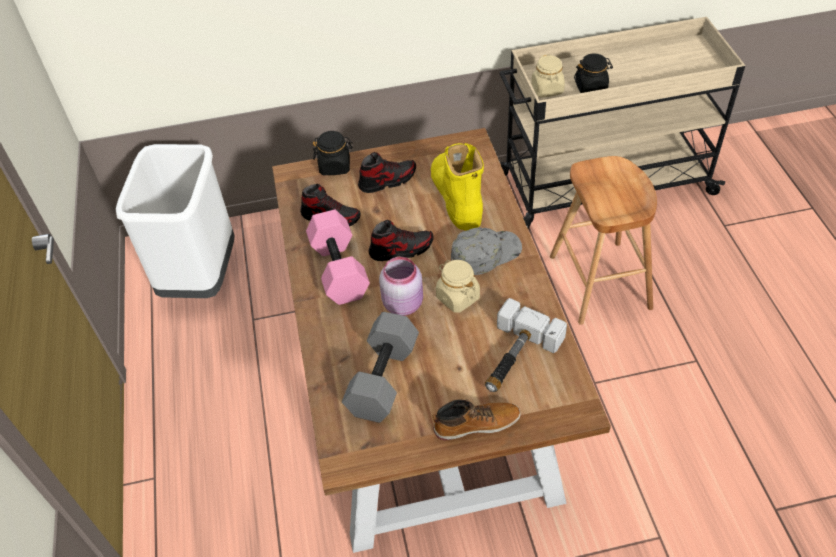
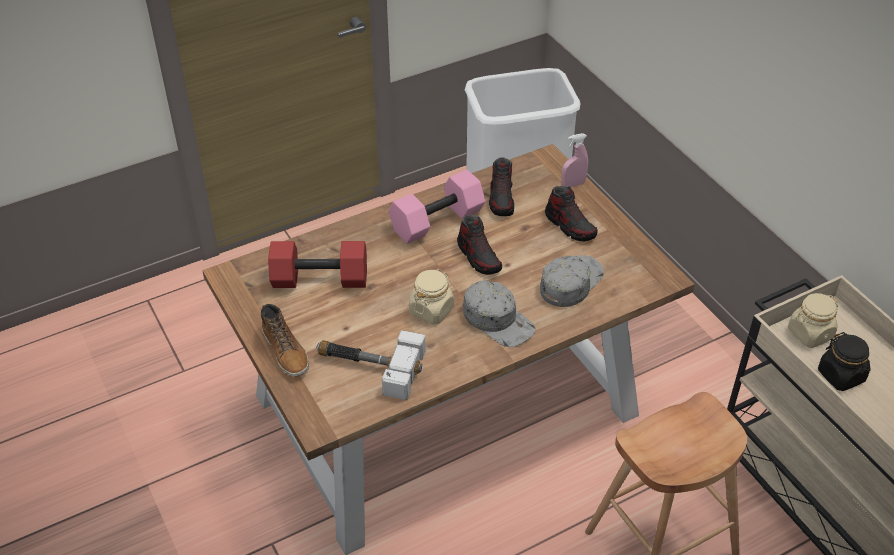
camera: 70 degrees right, 5 degrees down
black jar [312,131,353,175] -> pink spray bottle [561,133,588,187]
grey dumbbell [342,312,419,423] -> red dumbbell [268,241,367,288]
pink jar [379,257,423,316] -> none
yellow boot [431,143,484,231] -> grey cap [540,255,604,307]

